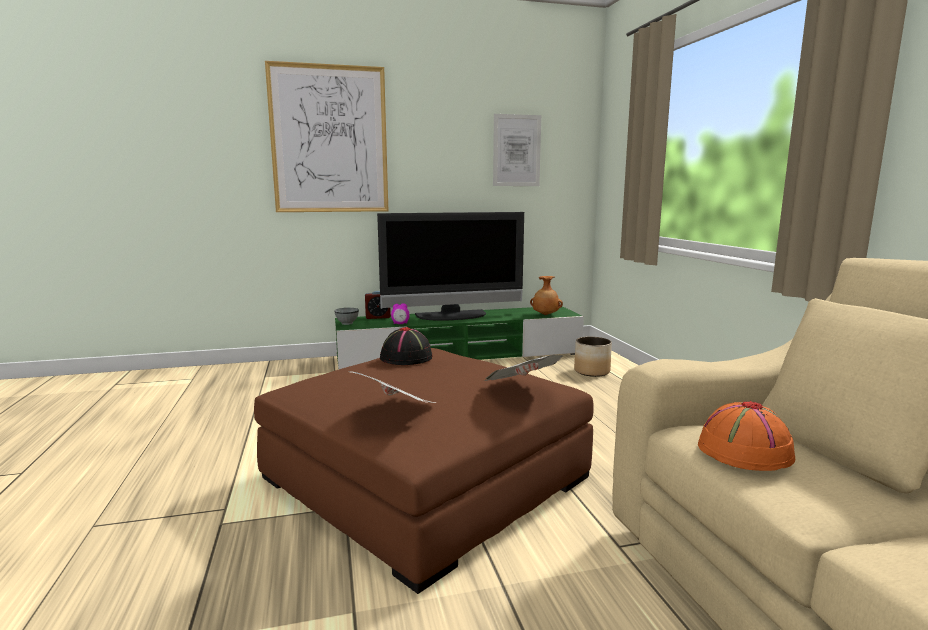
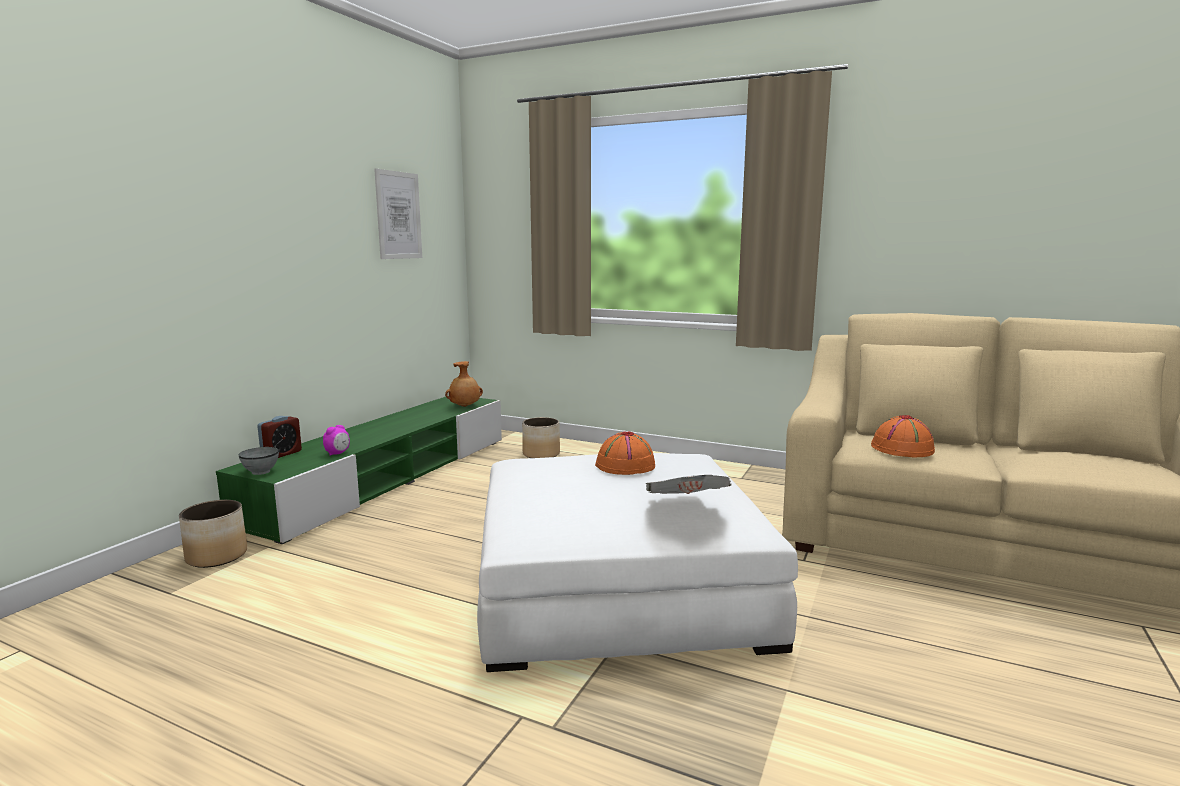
camera: 50 degrees left, 0 degrees up
brown ottoman [254,348,594,594] -> white ottoman [477,453,798,672]
picture [265,61,388,212] -> none
television [377,212,524,321] -> none
black hat [380,327,433,365] -> none
newspaper [483,355,563,381] -> none
none -> planter [179,500,247,568]
none -> orange hat [595,431,655,475]

